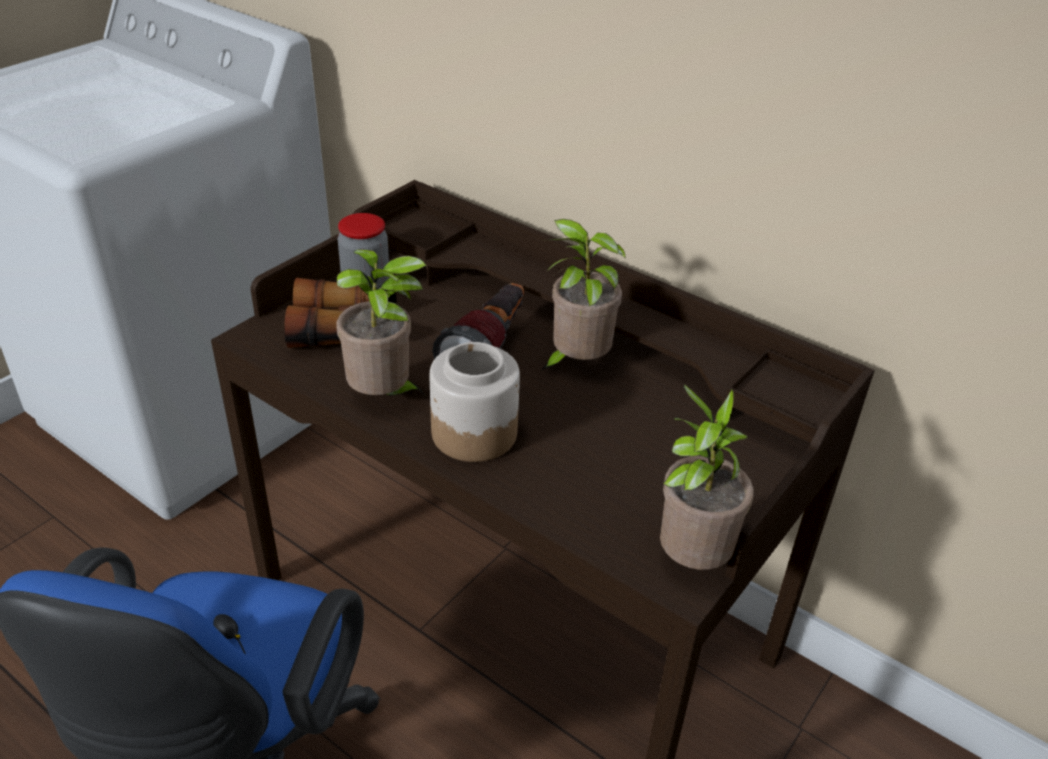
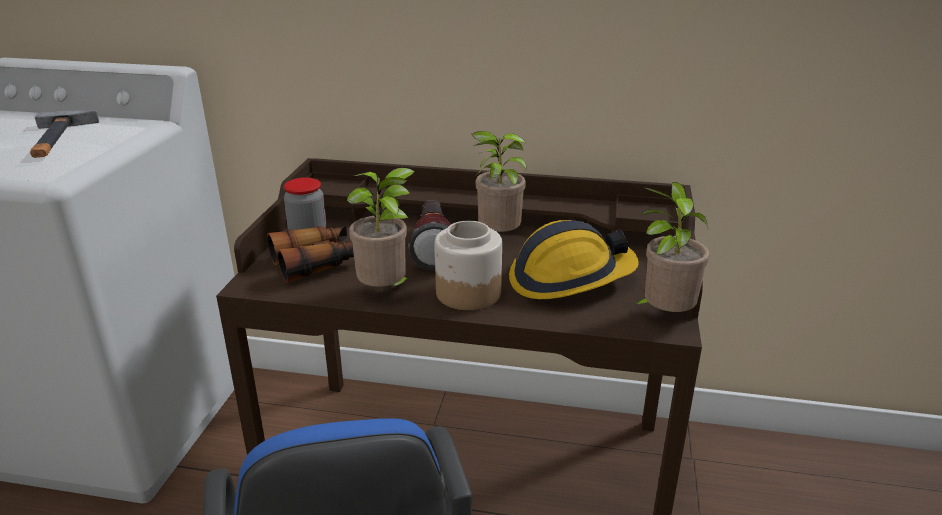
camera: 25 degrees left, 10 degrees down
none -> hammer [30,110,99,158]
none -> hard hat [509,220,639,299]

